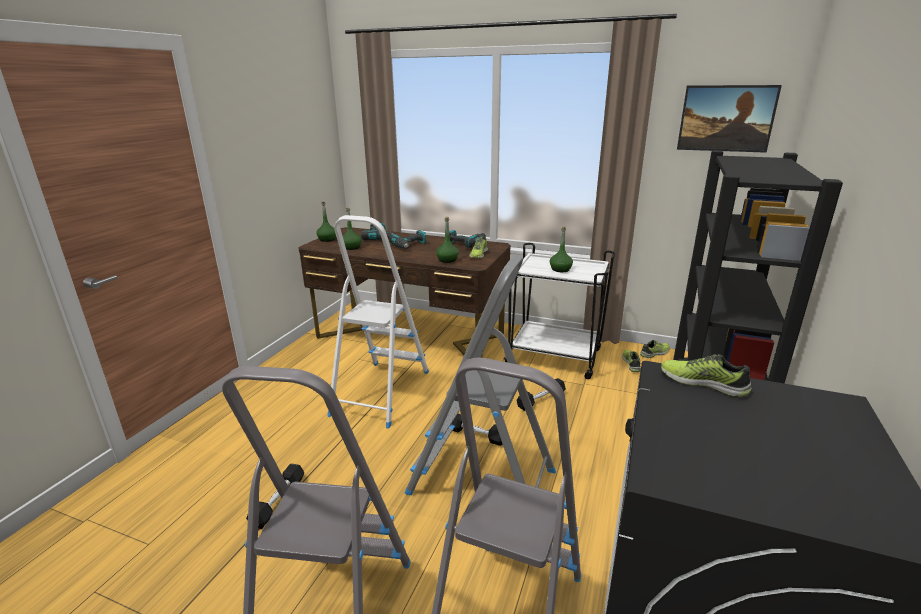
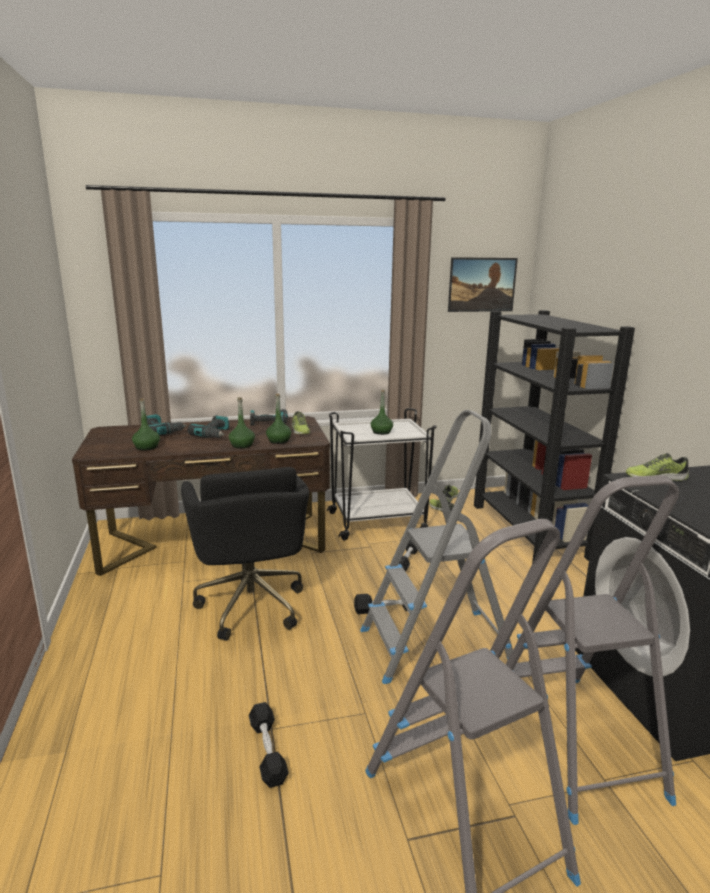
camera: 35 degrees left, 5 degrees down
green bottle [316,202,336,242] -> green bottle moved to [229,398,255,448]
white step ladder [327,215,429,429] -> black office chair [181,467,309,641]

